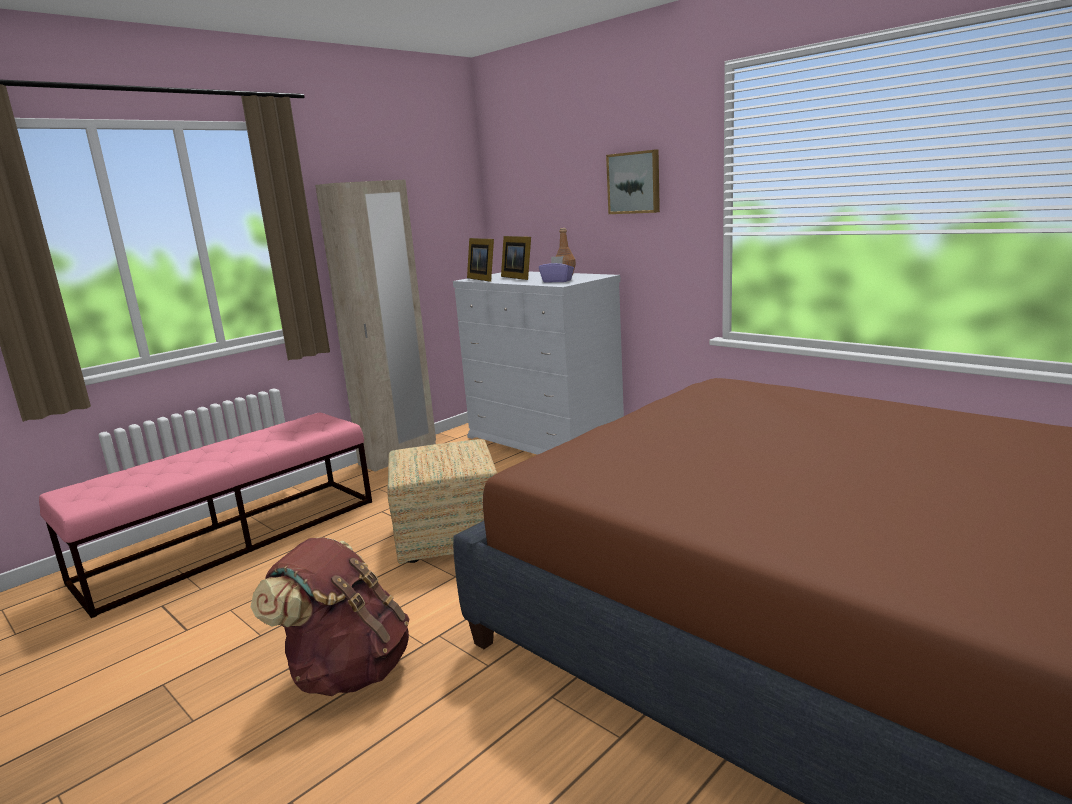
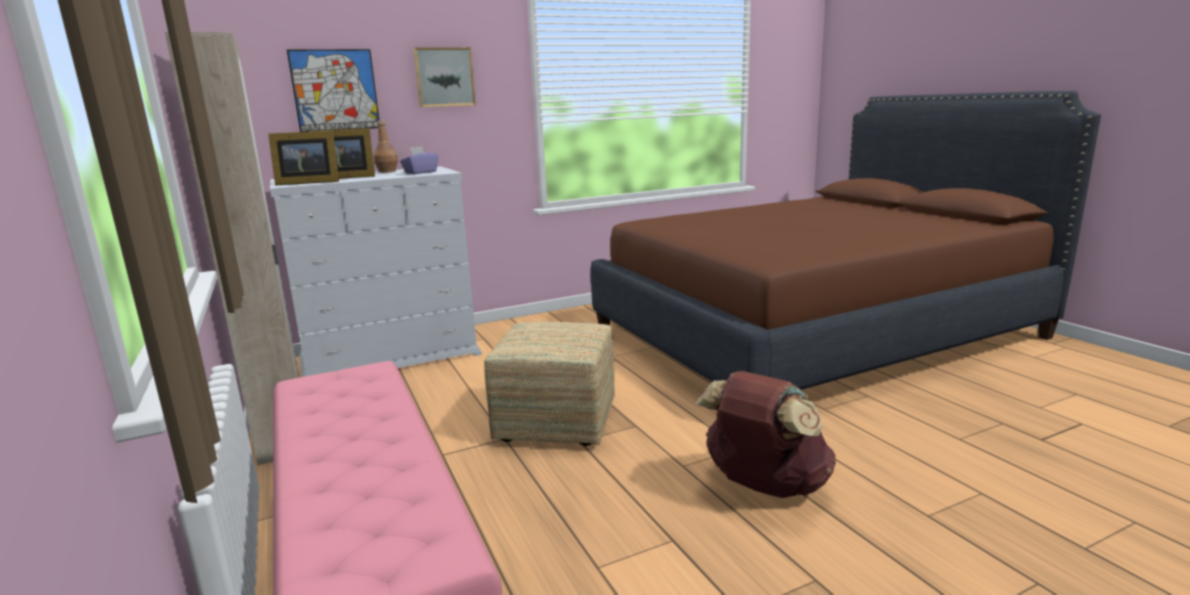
camera: 70 degrees left, 0 degrees up
none -> picture [287,49,380,132]

